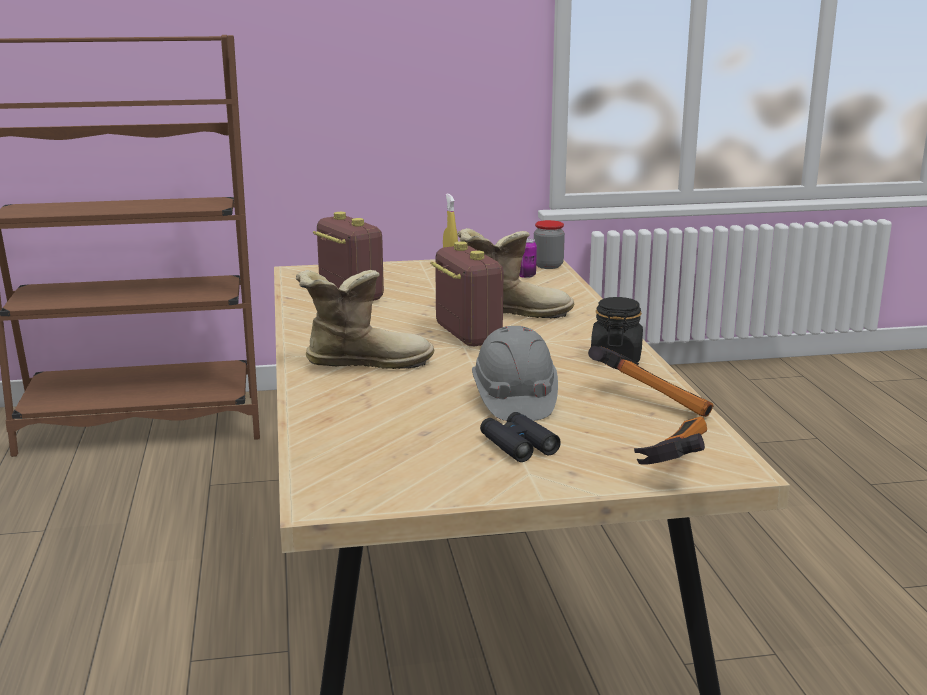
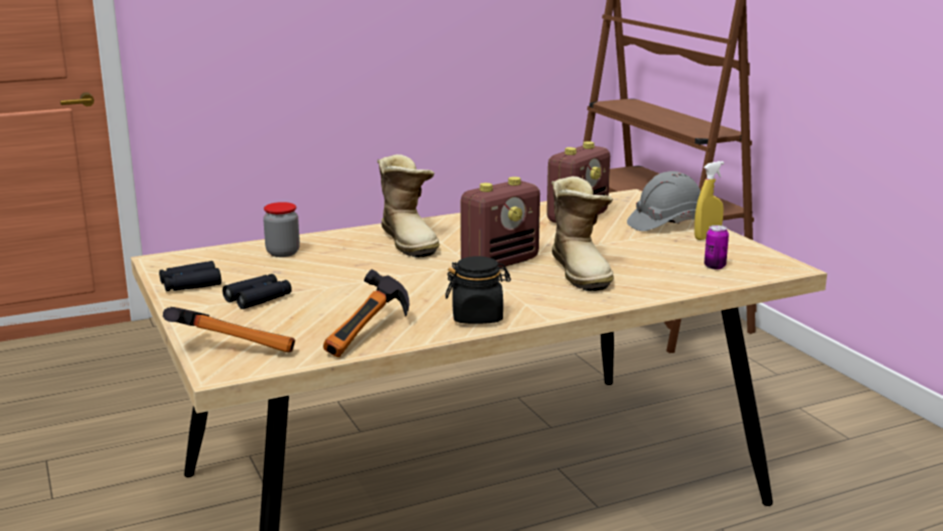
camera: 75 degrees right, 0 degrees up
grey hard hat [472,326,558,421] -> grey hard hat moved to [627,171,701,231]
jar [534,220,565,269] -> jar moved to [263,202,300,257]
none -> black binoculars [159,261,221,291]

